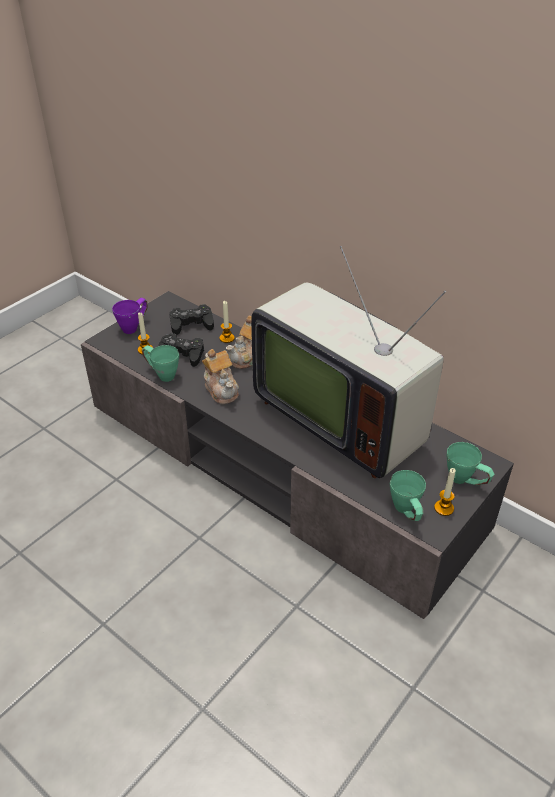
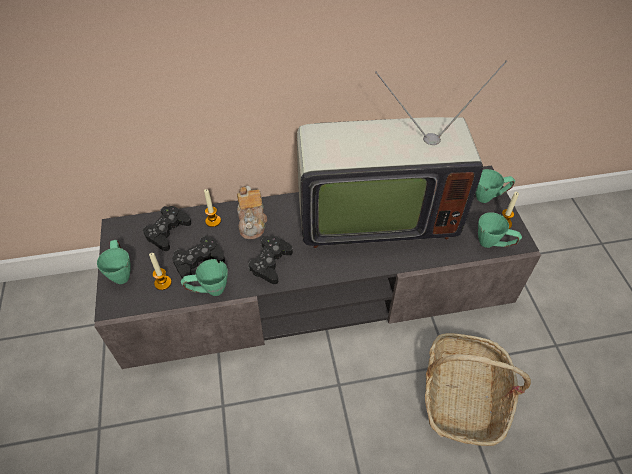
camera: 50 degrees left, 10 degrees up
purple mug [112,298,148,334] -> green mug [97,240,131,284]
teapot [202,349,239,404] -> black game controller [248,236,293,284]
none -> basket [425,333,531,446]

